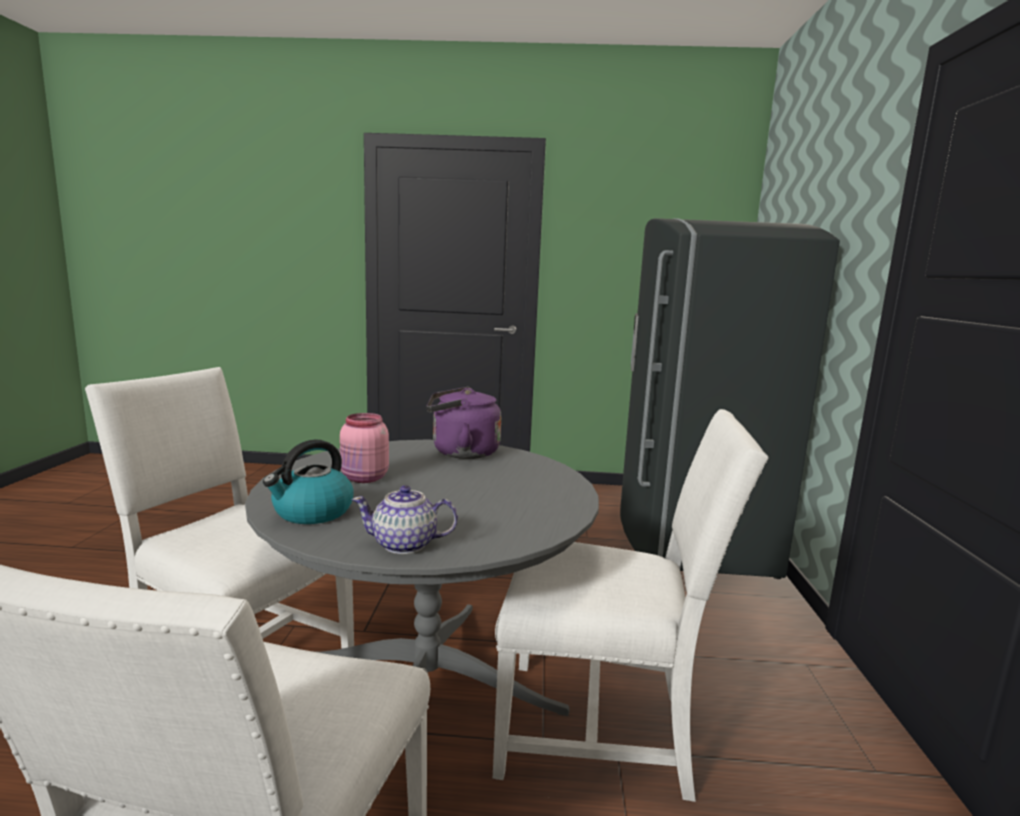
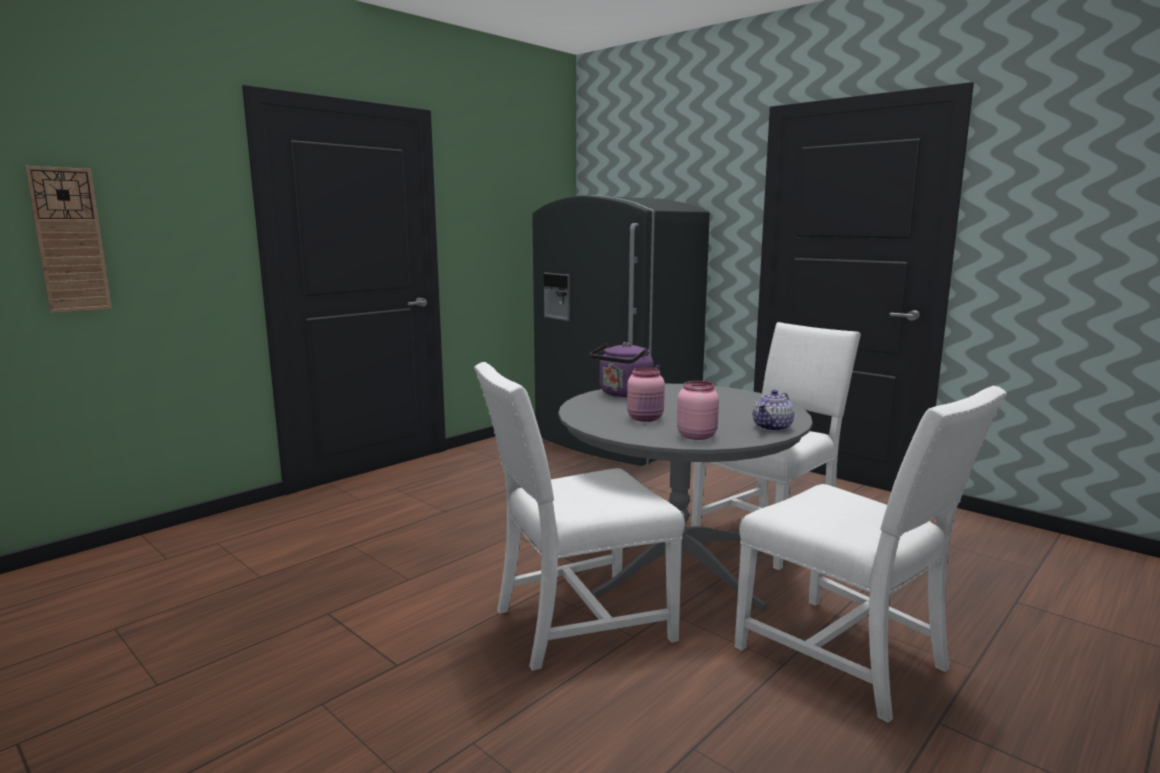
camera: 50 degrees left, 0 degrees up
kettle [263,440,354,524] -> pink jar [677,380,719,440]
none -> wall clock [25,166,111,313]

